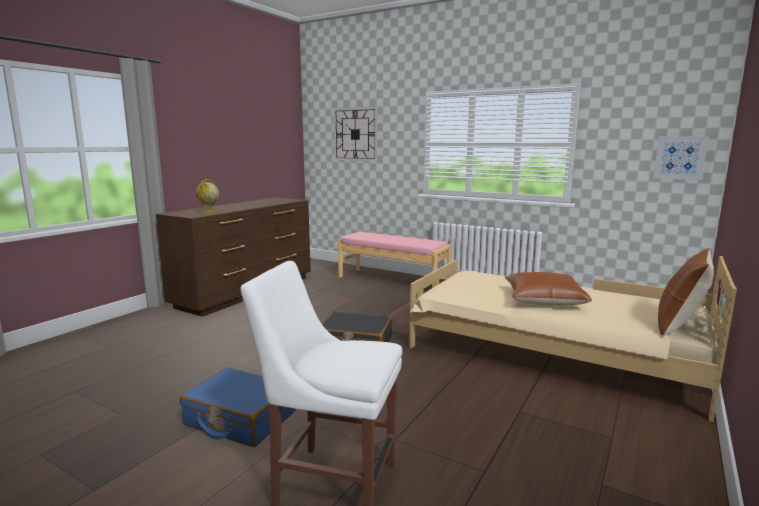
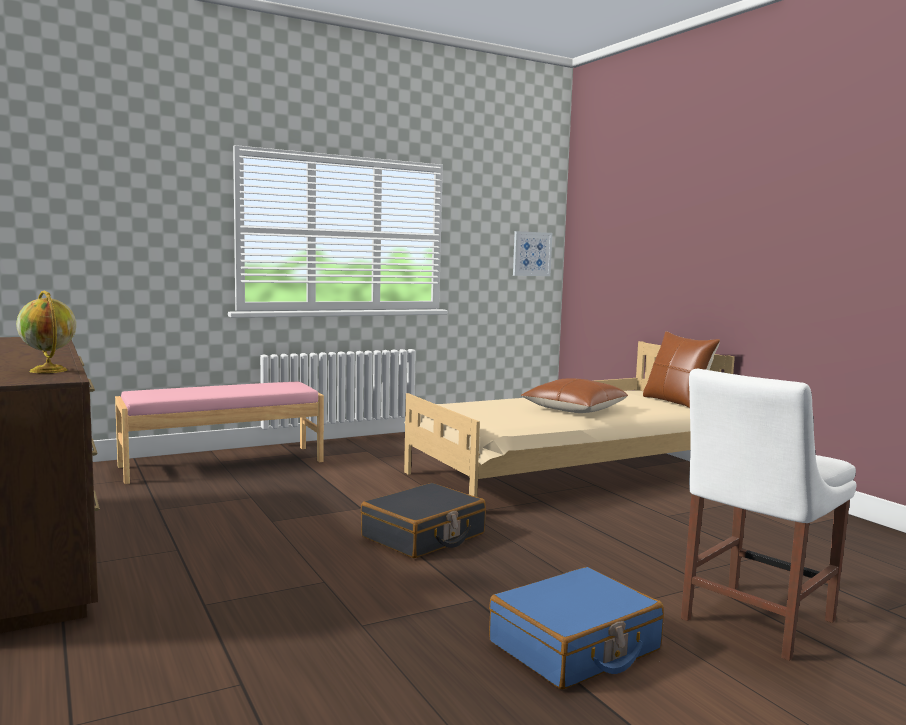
camera: 60 degrees left, 5 degrees down
wall clock [333,107,378,161] -> none

